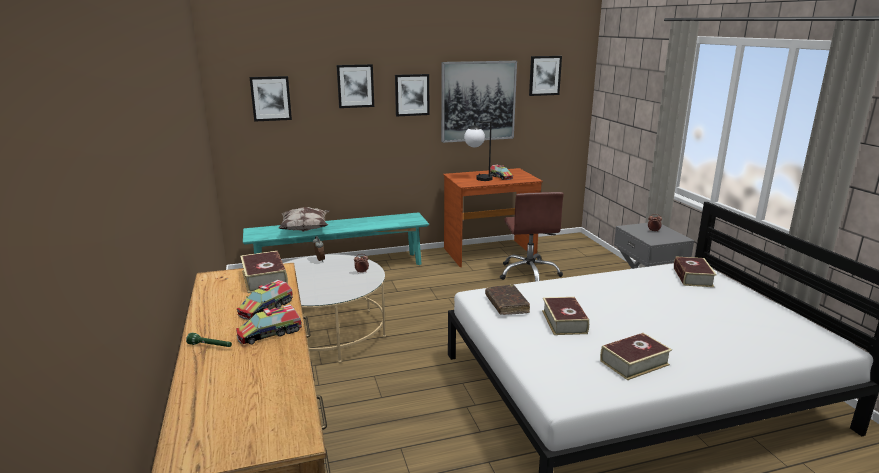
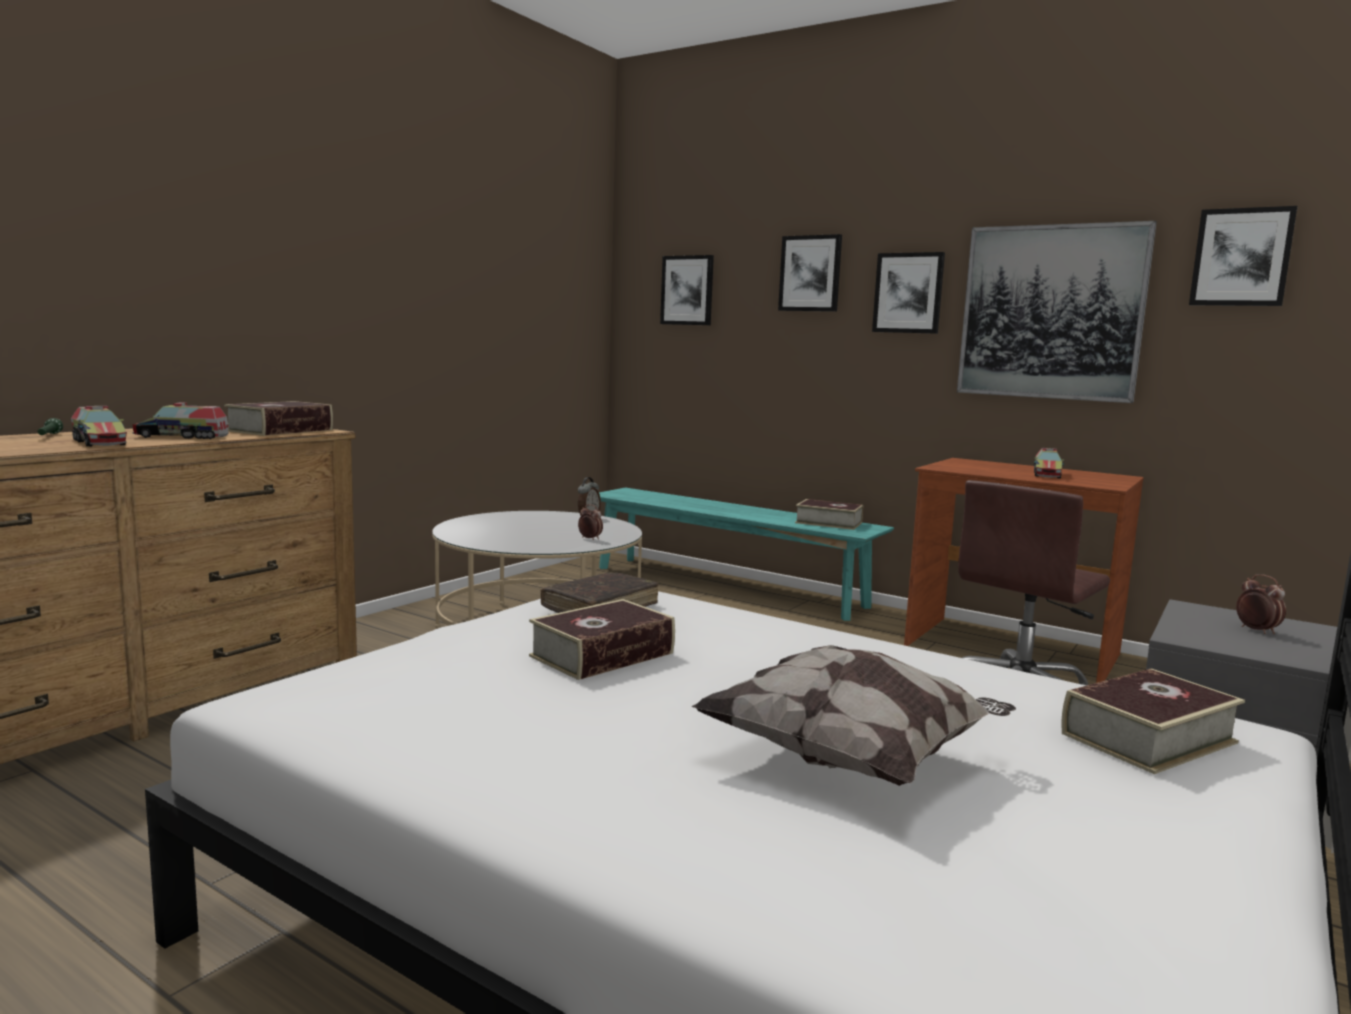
camera: 50 degrees right, 10 degrees down
toy truck [236,304,302,344] -> toy truck turned 150 degrees counterclockwise [71,406,127,446]
pillow [278,207,329,232] -> pillow moved to [692,645,1016,786]
table lamp [464,121,497,181] -> none
book [600,333,672,380] -> book moved to [795,499,863,530]

